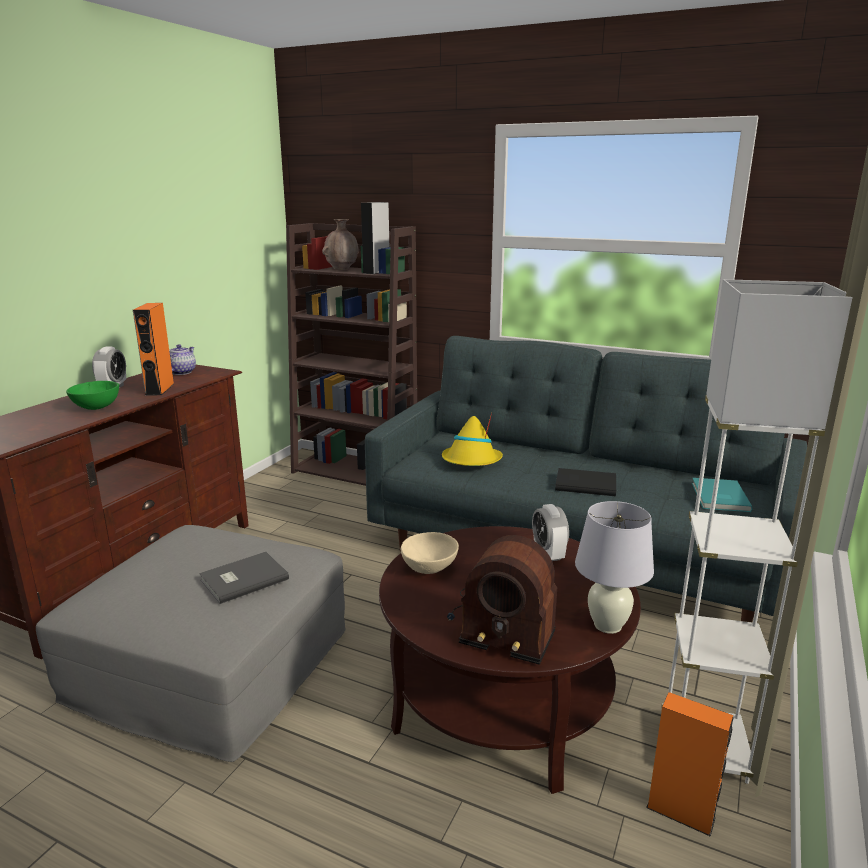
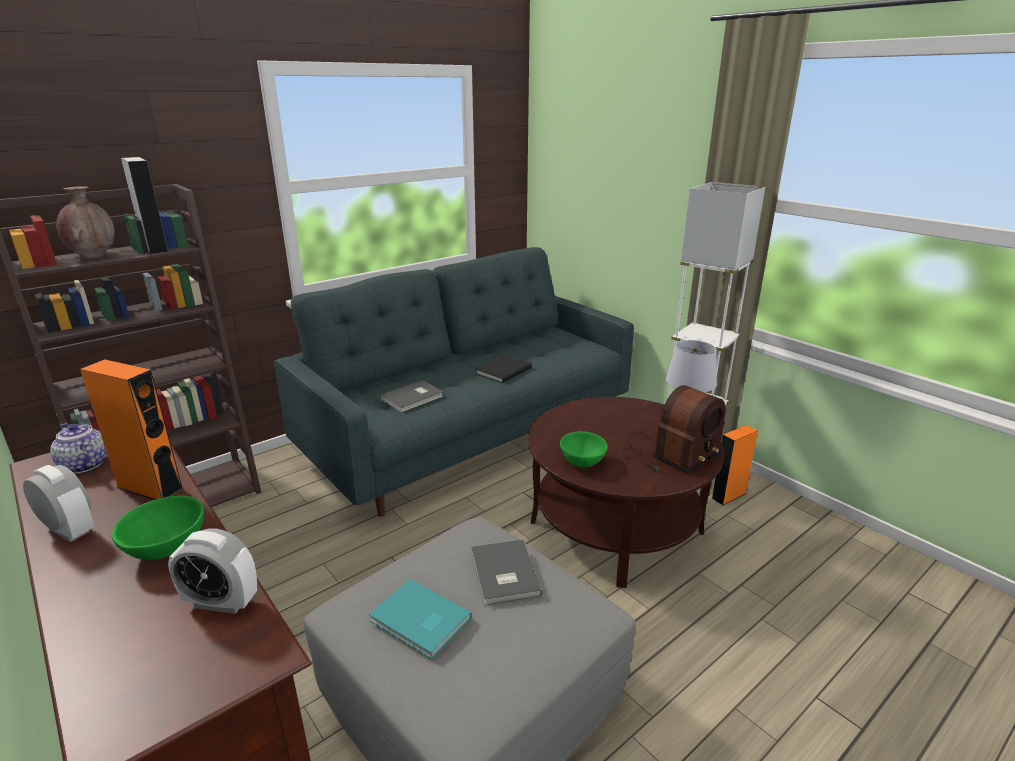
camera: 65 degrees left, 5 degrees up
beige bowl [401,532,459,574] -> green bowl [560,431,608,467]
yellow hat [442,413,503,466] -> grey book [380,380,444,413]
alarm clock [532,504,569,561] -> alarm clock moved to [168,528,257,614]
turquoise book [692,478,752,512] -> turquoise book moved to [369,579,472,660]

